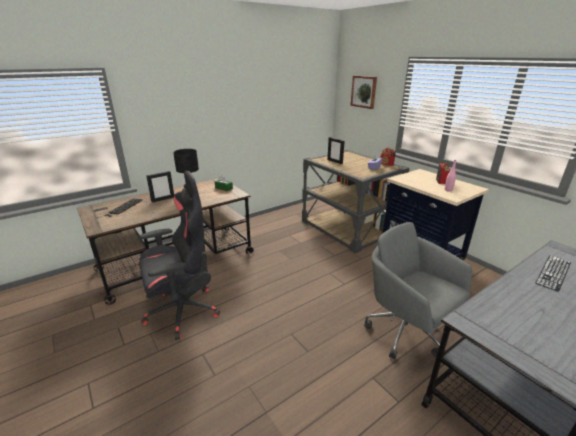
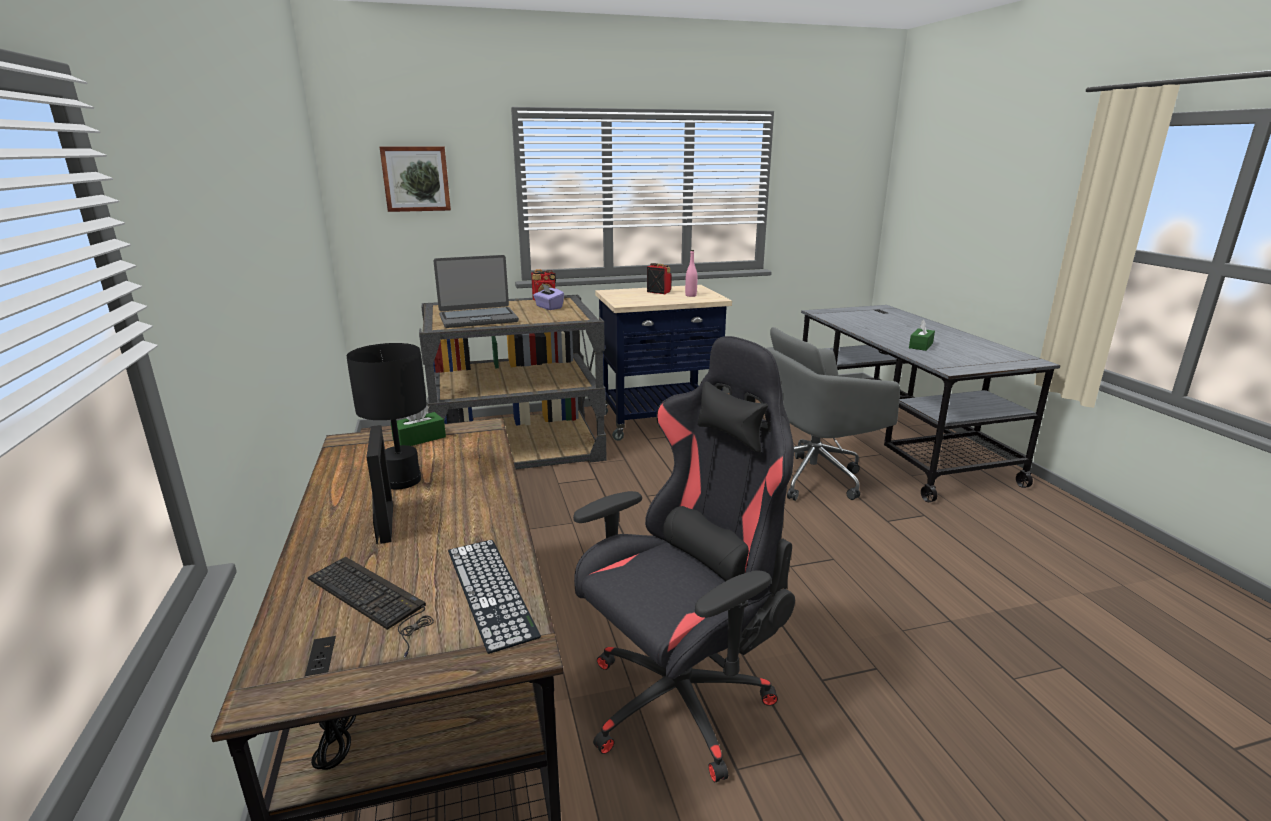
camera: 70 degrees left, 5 degrees down
black office chair [139,170,220,340] -> black office chair turned 60 degrees clockwise [573,336,795,782]
picture frame [327,137,345,164] -> laptop [434,255,519,328]
keyboard [535,255,571,292] -> keyboard moved to [448,540,541,654]
none -> green tissue box [909,320,935,351]

